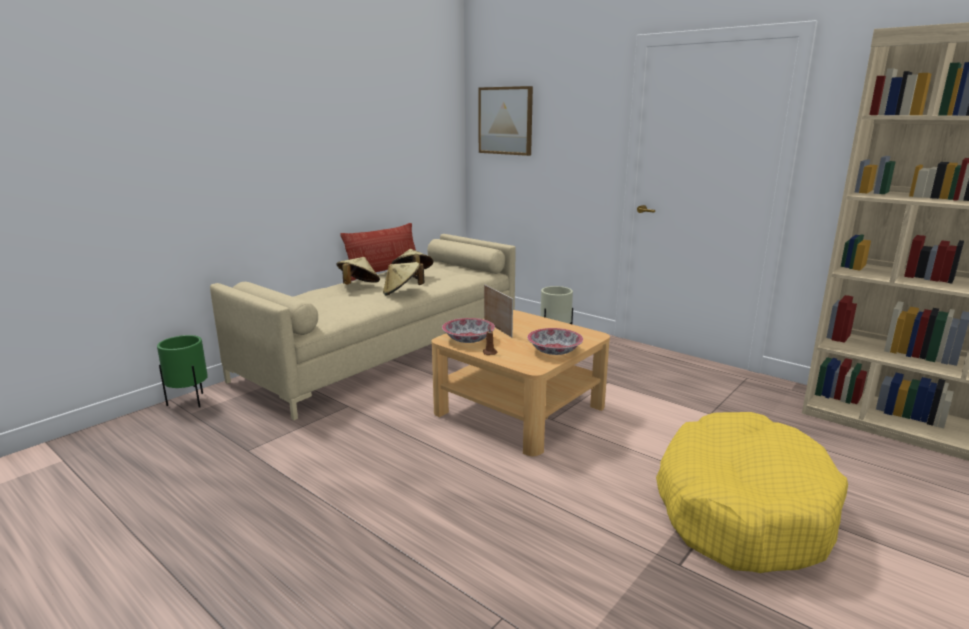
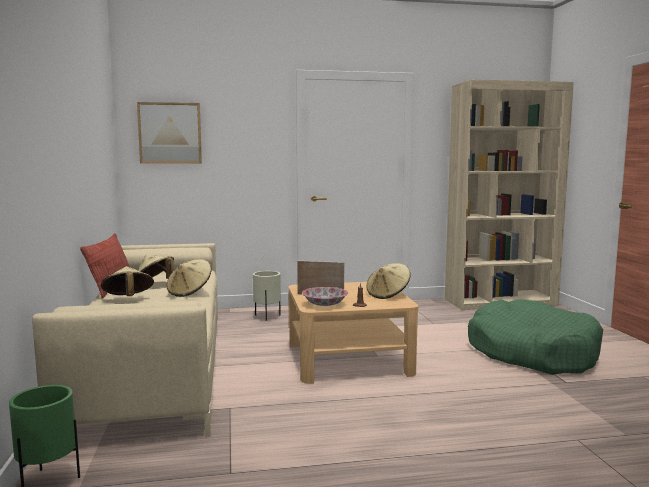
camera: 50 degrees left, 10 degrees down
bowl [527,328,583,355] -> beige hat [366,263,411,299]
yellow dog bed [656,412,848,573] -> green dog bed [468,300,603,375]

